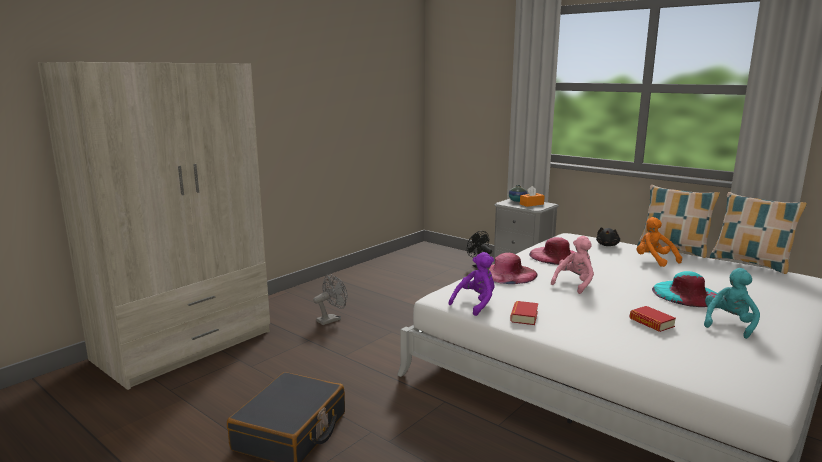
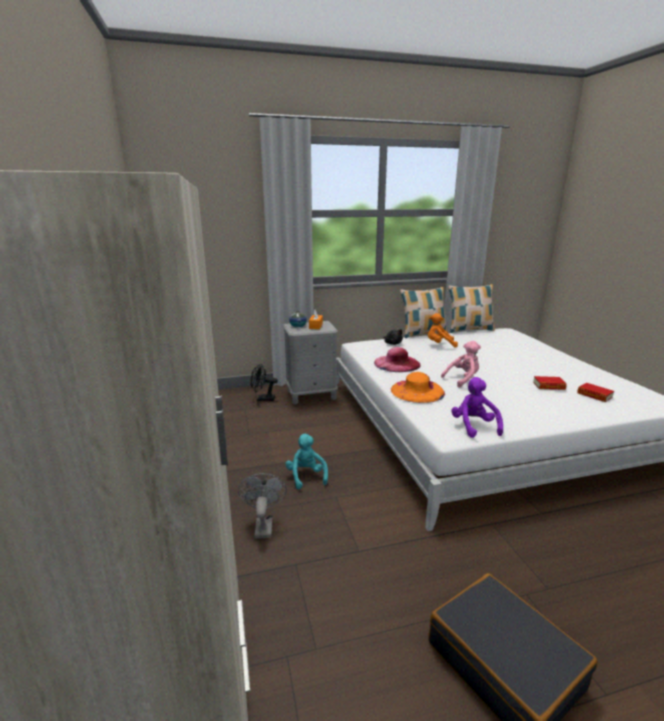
camera: 55 degrees left, 5 degrees up
pink hat [489,253,538,284] -> orange hat [391,372,445,403]
book [510,301,538,325] -> book moved to [577,383,614,402]
pink plush toy [551,236,594,294] -> pink plush toy turned 75 degrees clockwise [441,341,481,388]
turquoise hat [652,271,718,307] -> none
turquoise plush toy [704,268,760,339] -> turquoise plush toy moved to [285,434,328,490]

